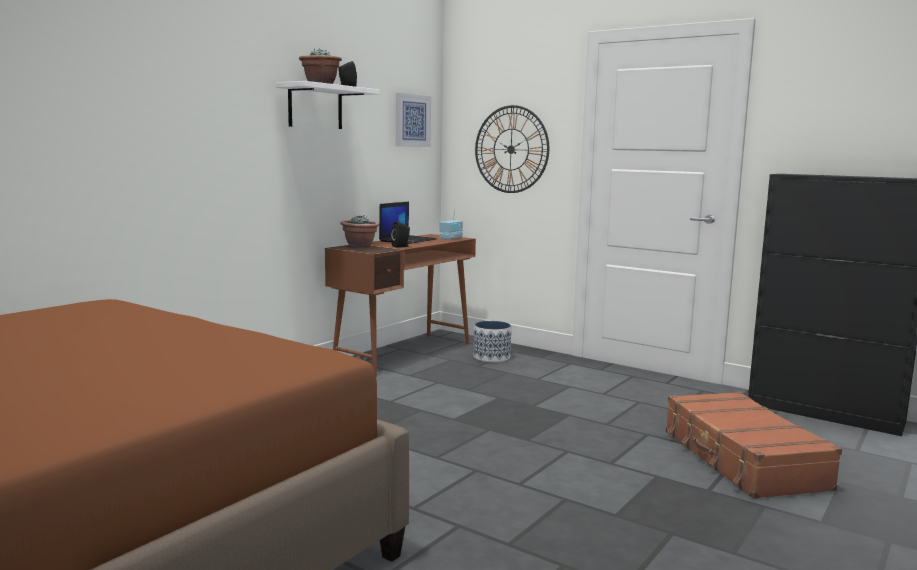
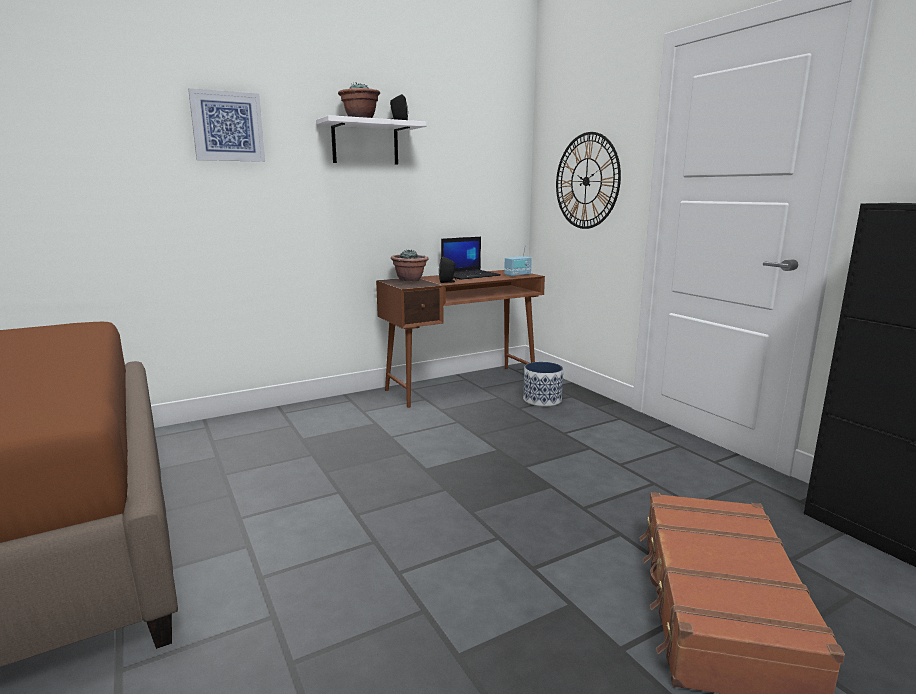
camera: 25 degrees right, 5 degrees up
picture [396,93,431,147] -> picture moved to [188,88,265,162]

